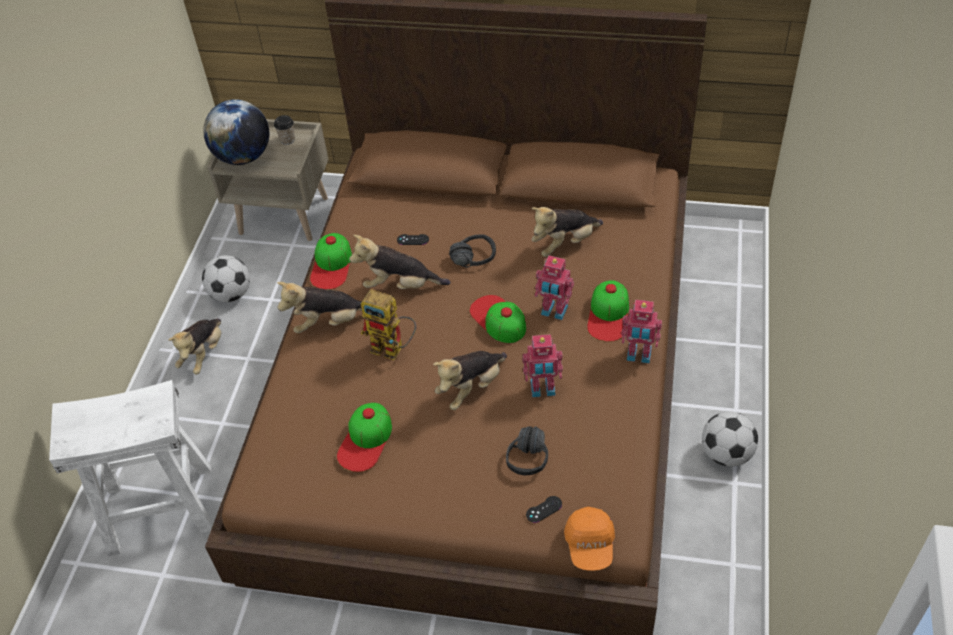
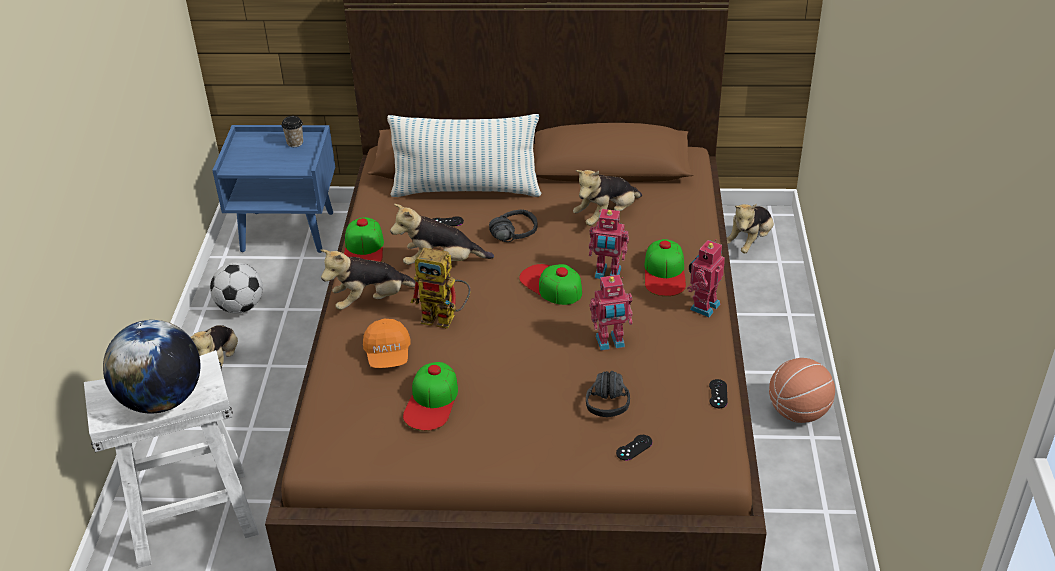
camera: 10 degrees left, 10 degrees down
globe [203,99,269,165] -> globe moved to [103,320,201,414]
beige nightstand [208,119,328,241] -> blue nightstand [212,125,335,253]
plush toy [433,351,507,410] -> plush toy moved to [727,204,774,253]
orange cap [564,506,615,571] -> orange cap moved to [363,318,411,368]
toy robot [621,300,662,364] -> toy robot turned 120 degrees clockwise [687,239,725,317]
football [702,411,758,467] -> basketball [769,358,835,423]
none -> pillow [387,114,541,197]
none -> black game controller [709,379,728,408]

